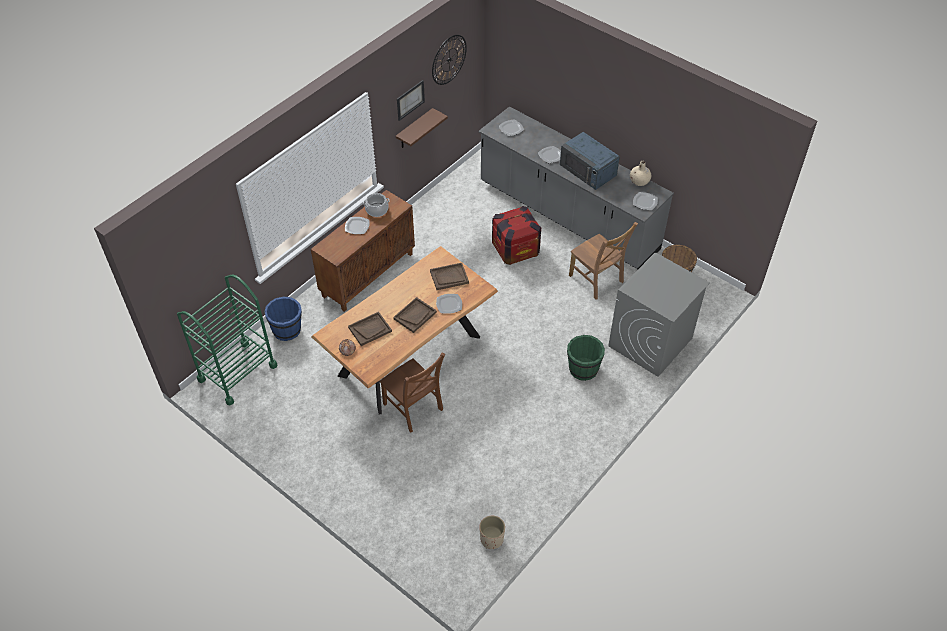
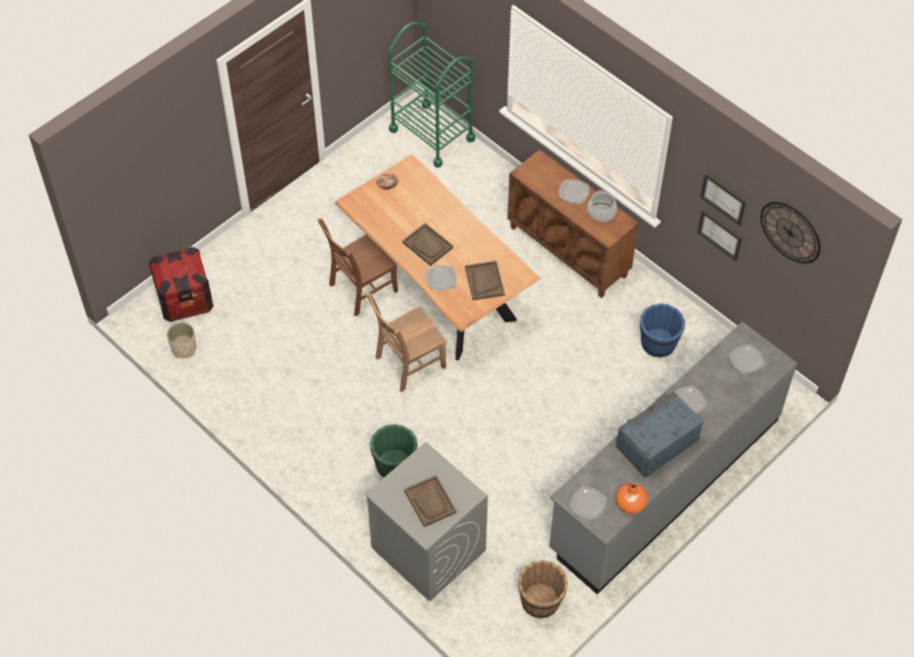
camera: 95 degrees right, 5 degrees up
blue bucket [265,297,302,341] -> blue bucket moved to [640,303,685,358]
brown tray [348,312,392,346] -> brown tray moved to [404,475,457,527]
brown shelf [396,108,448,148] -> picture [697,210,742,261]
crate [492,206,541,265] -> crate moved to [149,246,213,322]
brown chair [569,222,638,300] -> brown chair moved to [366,293,447,392]
beige vase [630,161,651,186] -> orange vase [616,482,647,514]

